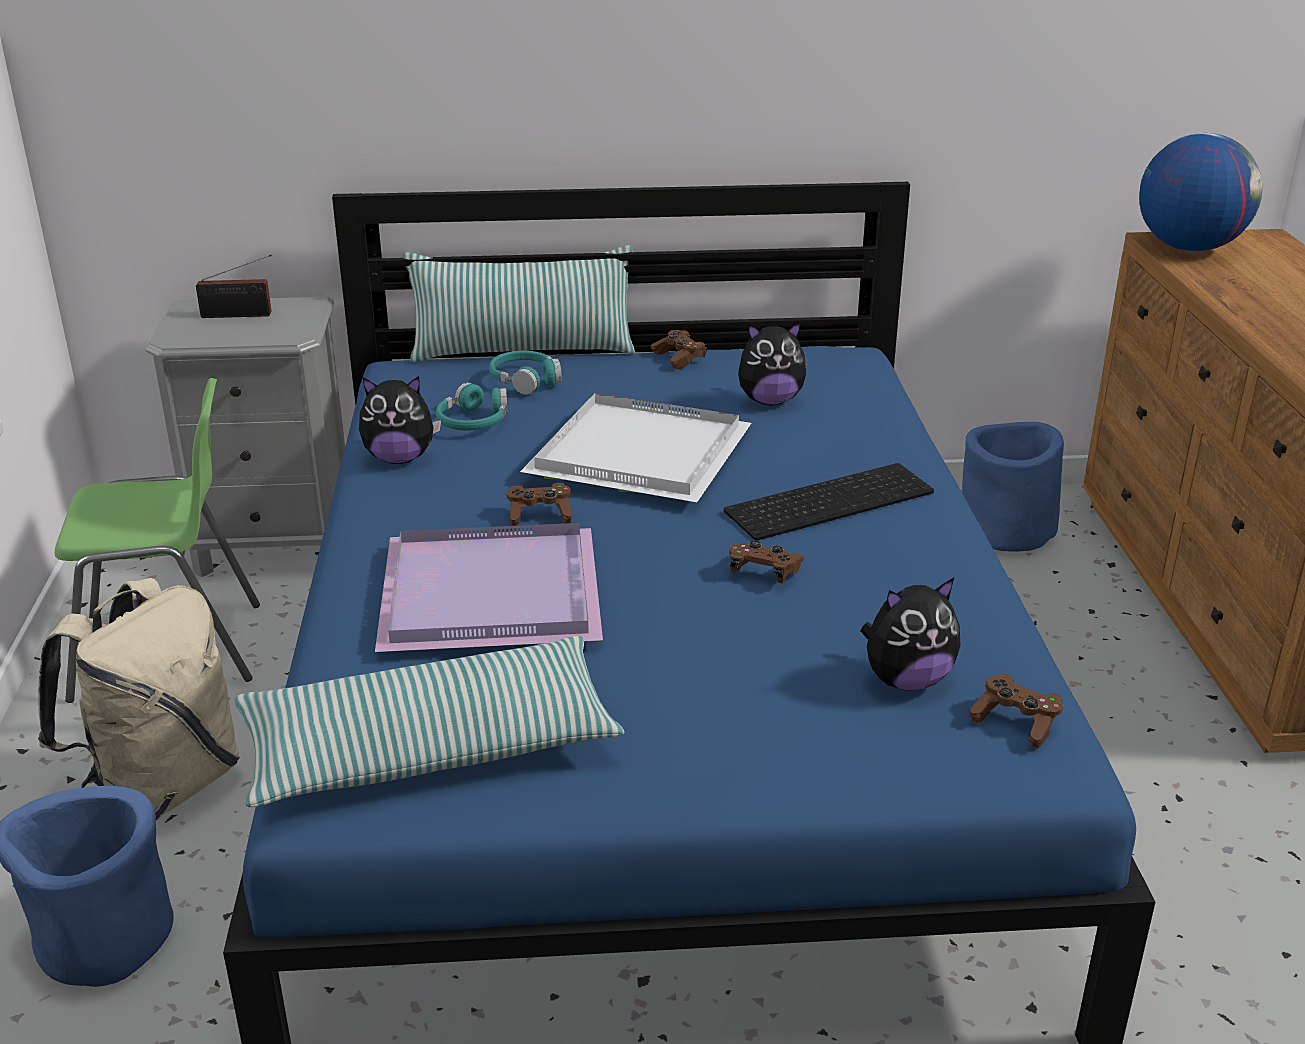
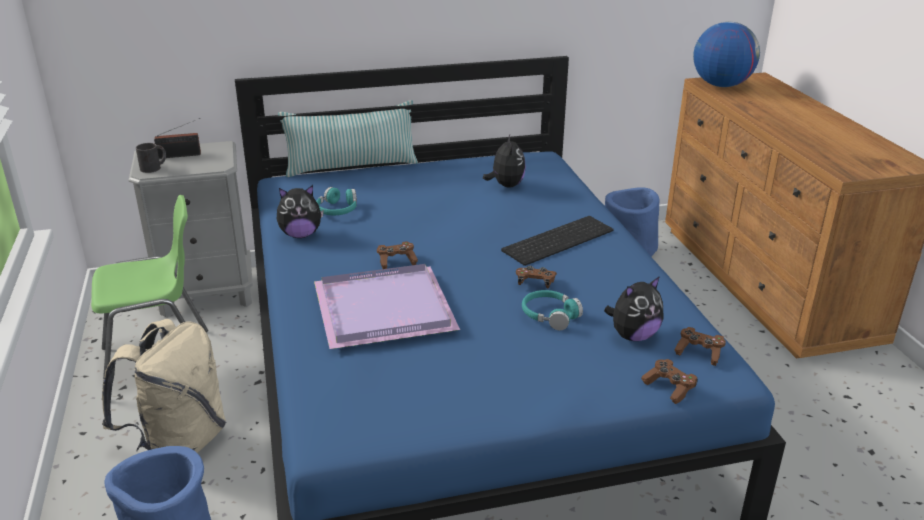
camera: 10 degrees left, 0 degrees up
pillow [235,636,625,807] -> none
turquoise headphones [489,351,562,395] -> turquoise headphones moved to [522,290,583,330]
white tray [520,393,752,502] -> none
brown game controller [651,330,707,369] -> brown game controller moved to [641,359,698,404]
plush toy [738,322,807,405] -> plush toy turned 75 degrees counterclockwise [483,135,526,188]
none -> black mug [136,143,166,173]

